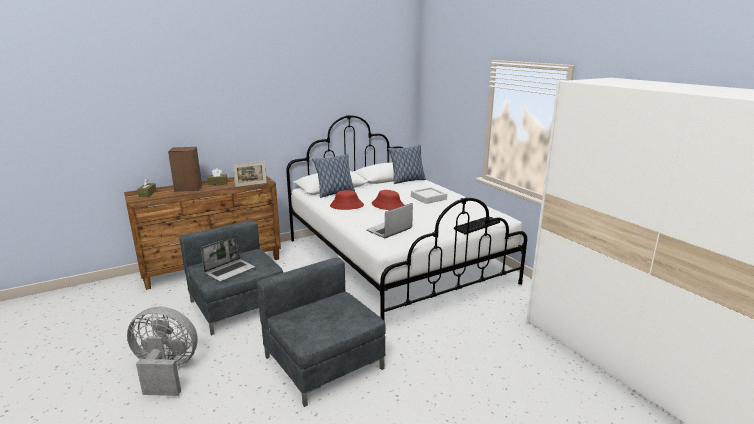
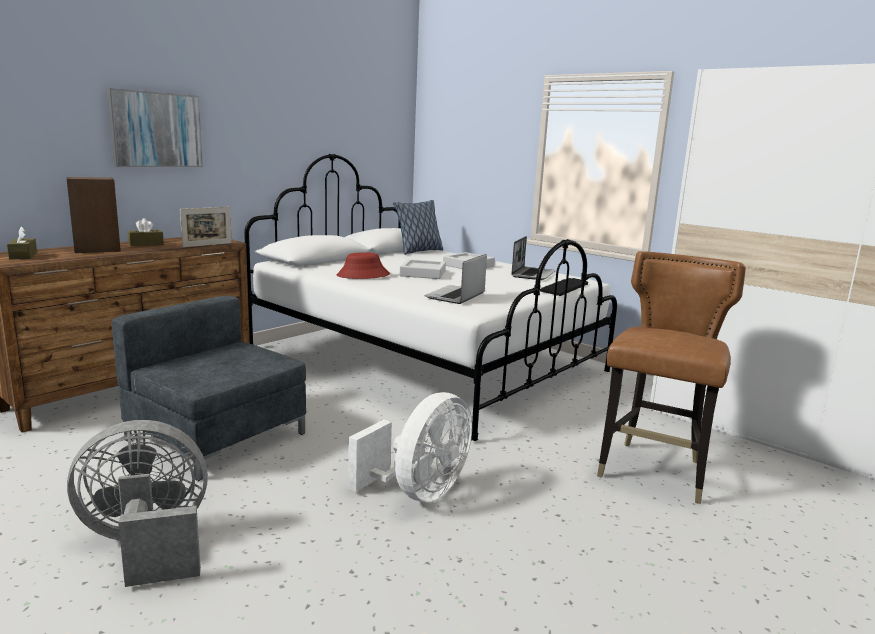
camera: 20 degrees left, 5 degrees down
laptop [201,235,255,282] -> laptop moved to [511,236,555,280]
grey armchair [257,257,386,407] -> white fan [348,392,472,502]
pillow [312,153,355,198] -> none
red hat [372,190,404,210] -> grey tray [400,259,446,279]
none -> picture [107,88,203,167]
none -> brown chair [597,251,746,504]

